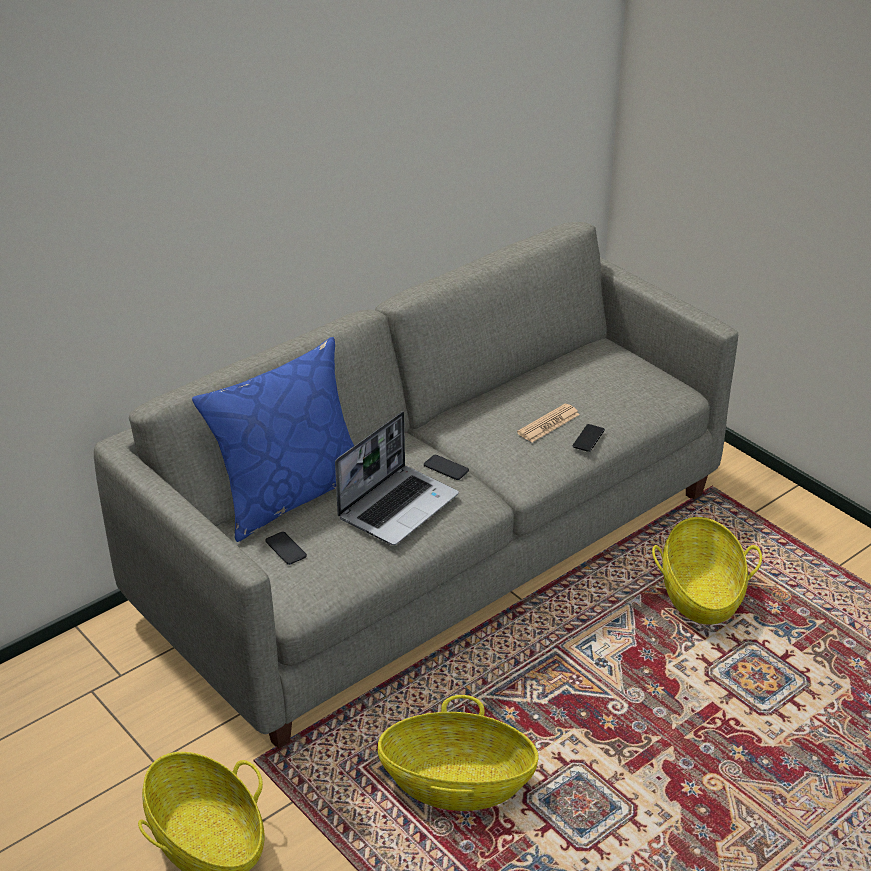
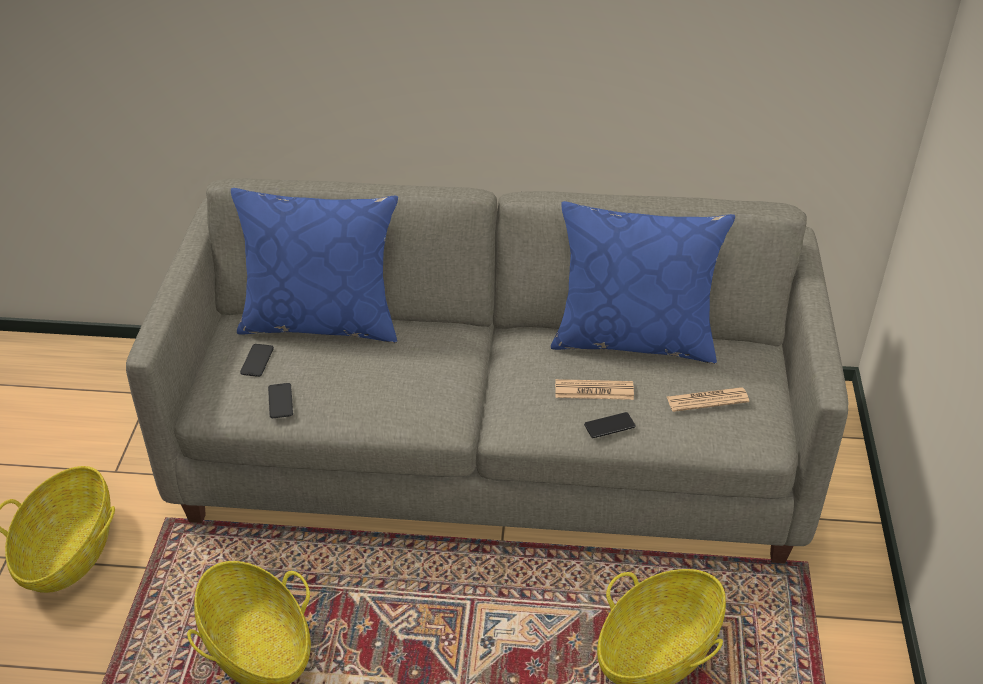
camera: 45 degrees right, 5 degrees up
laptop [335,411,459,545] -> none
phone [424,455,469,480] -> phone moved to [268,383,293,418]
none -> blue pillow [551,201,735,364]
none -> newspaper [667,387,749,412]

